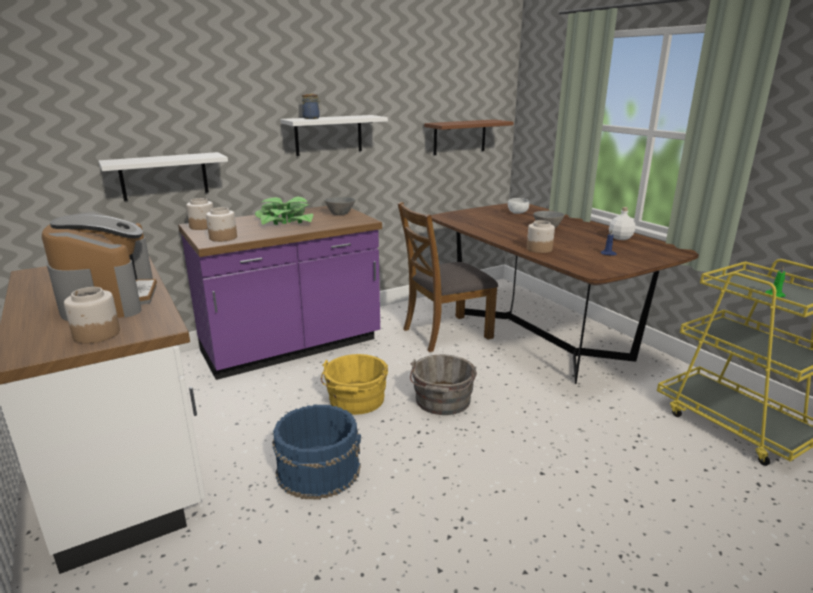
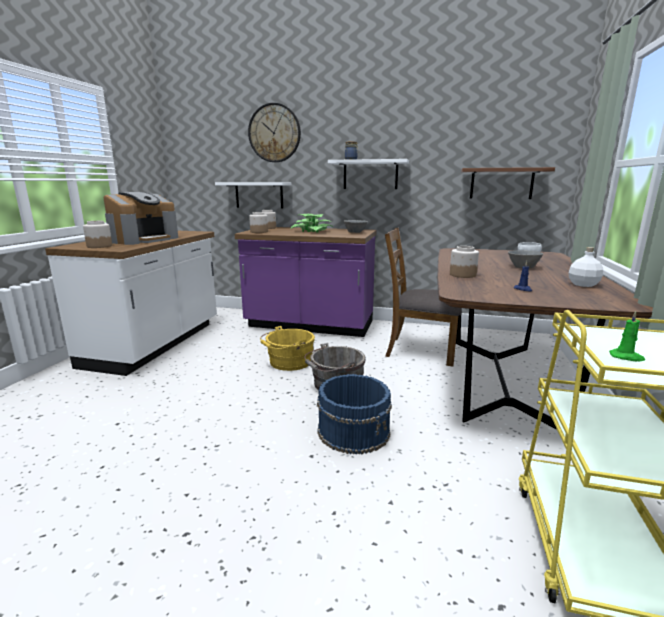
camera: 45 degrees right, 5 degrees down
blue bucket [272,405,361,500] -> blue bucket moved to [317,374,392,454]
none -> wall clock [248,103,301,162]

